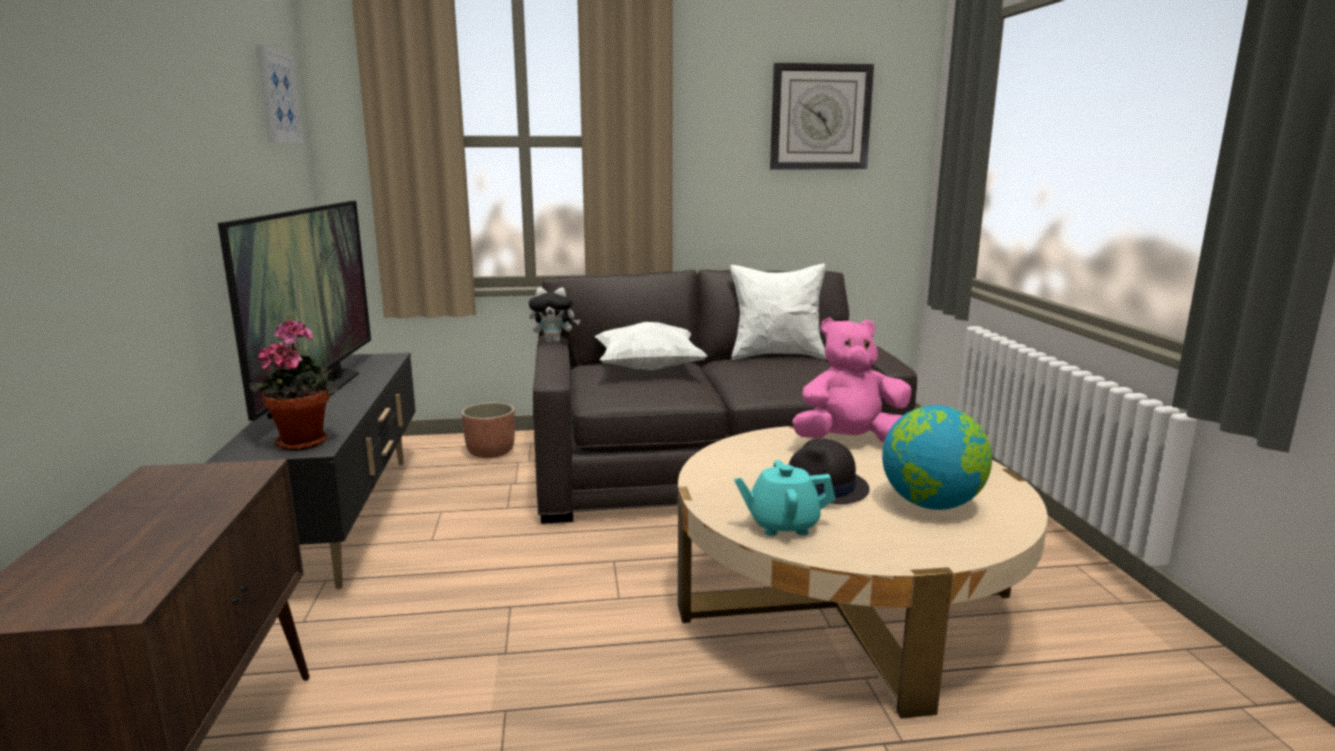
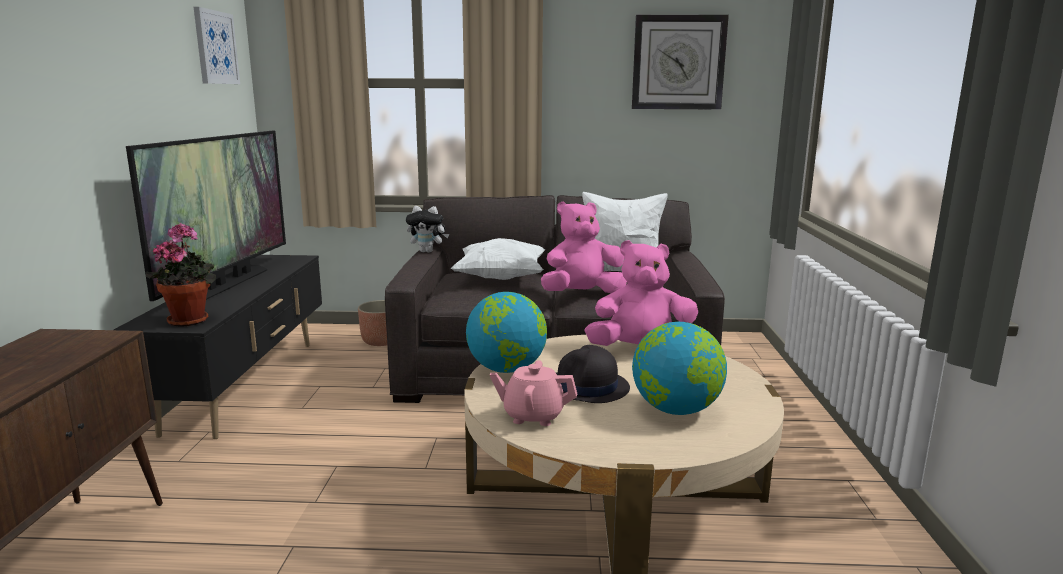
camera: 10 degrees right, 0 degrees up
turquoise teapot [734,460,835,536] -> pink teapot [490,360,577,426]
none -> globe [466,292,547,373]
none -> pink plush toy [541,201,627,293]

